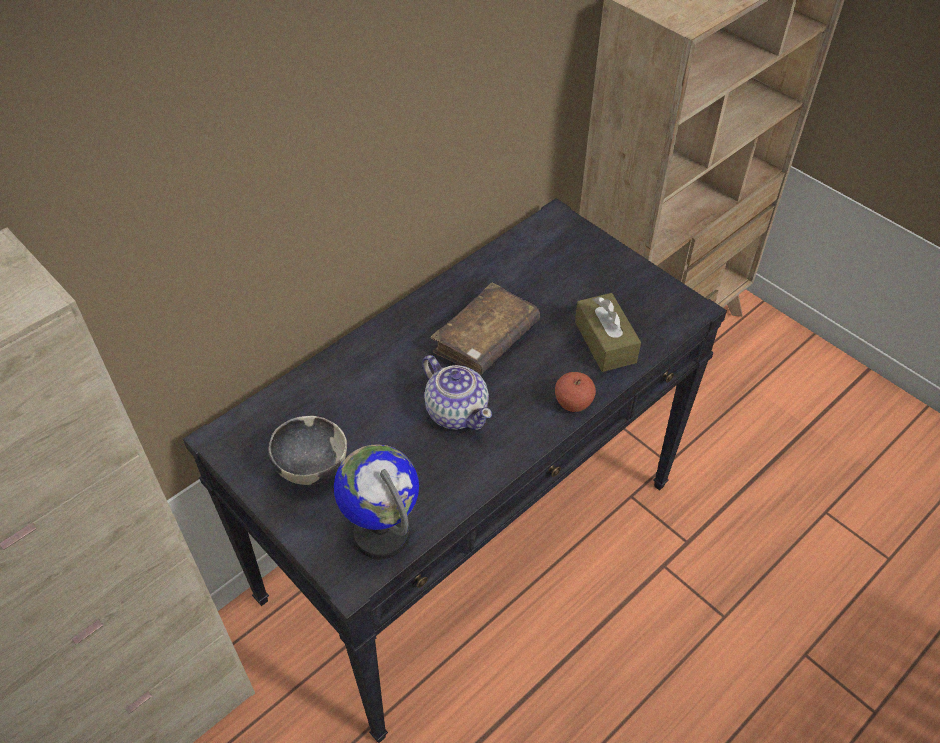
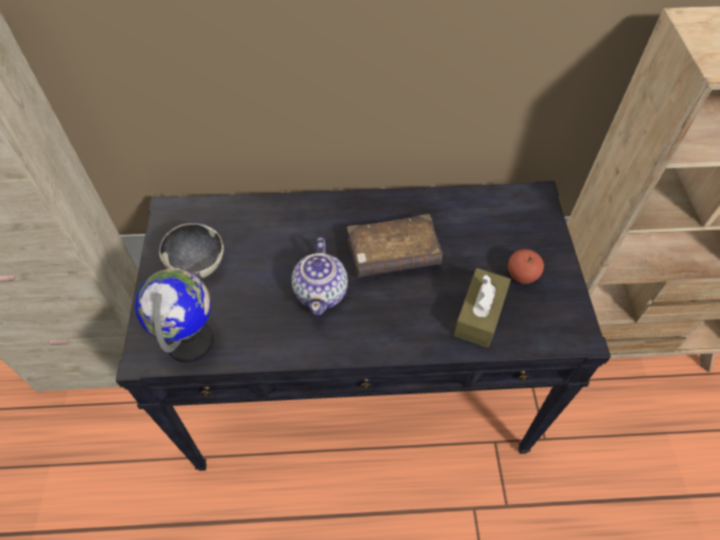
camera: 40 degrees right, 5 degrees up
apple [555,372,596,412] -> apple moved to [508,249,544,284]

